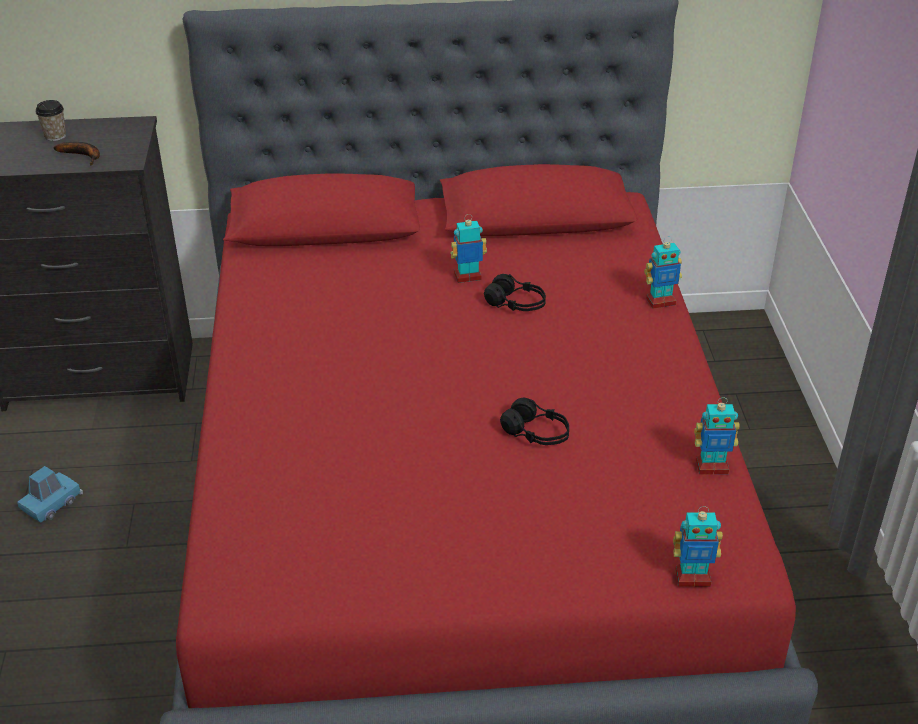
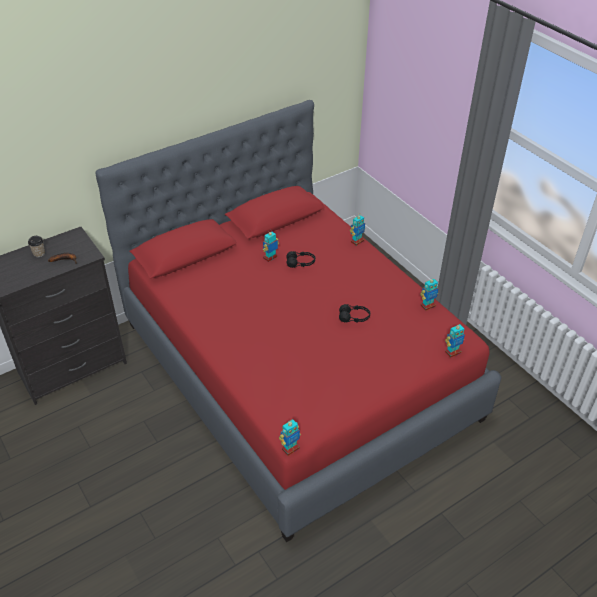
camera: 30 degrees left, 5 degrees up
blue toy car [17,466,83,523] -> none
none -> toy robot [279,419,301,456]

